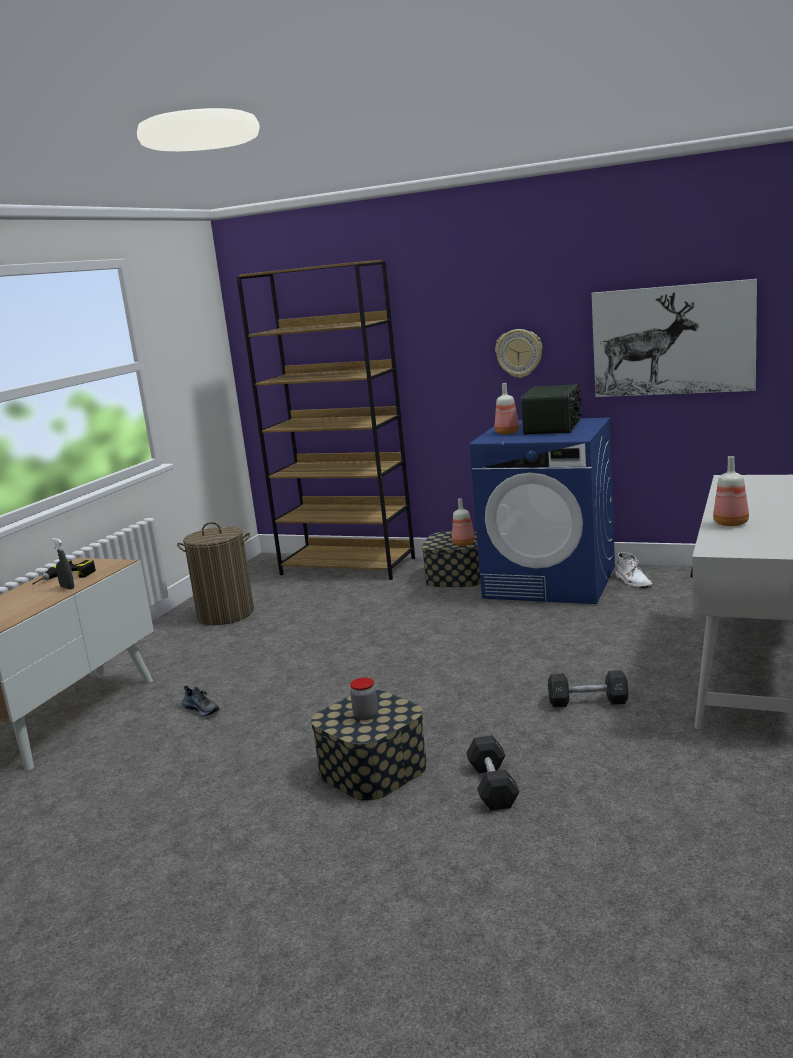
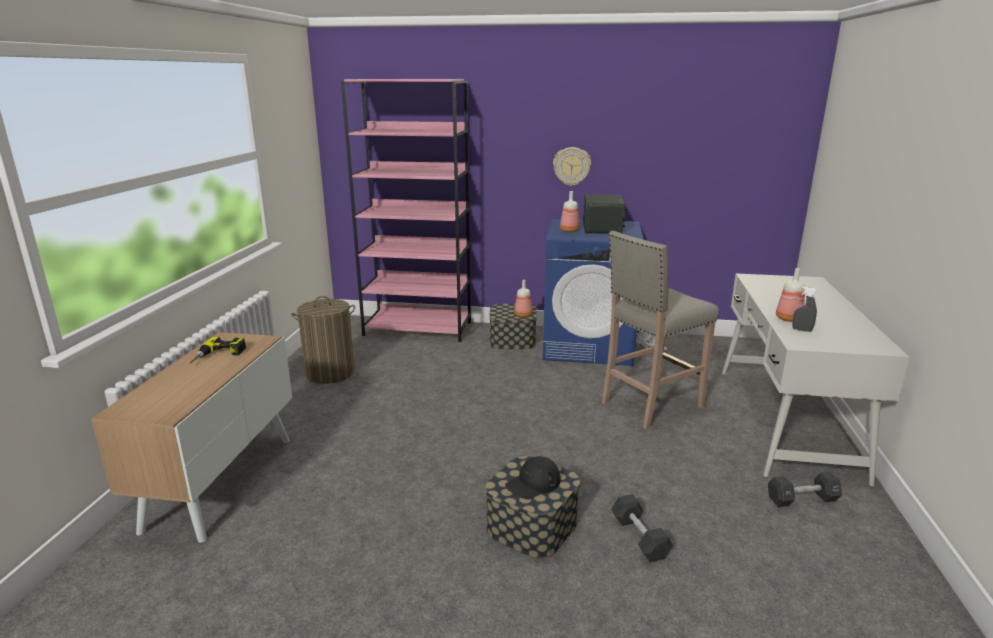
camera: 15 degrees left, 5 degrees up
grey spray bottle [52,538,74,590] -> grey spray bottle moved to [793,286,817,332]
shoe [181,685,220,717] -> none
brown bookcase [237,260,415,580] -> pink bookcase [341,79,471,342]
jar [350,678,378,720] -> black cap [505,456,560,499]
black dumbbell [548,670,628,707] -> black dumbbell moved to [768,472,842,507]
picture [592,279,757,397] -> none
none -> beige stool [602,231,719,429]

